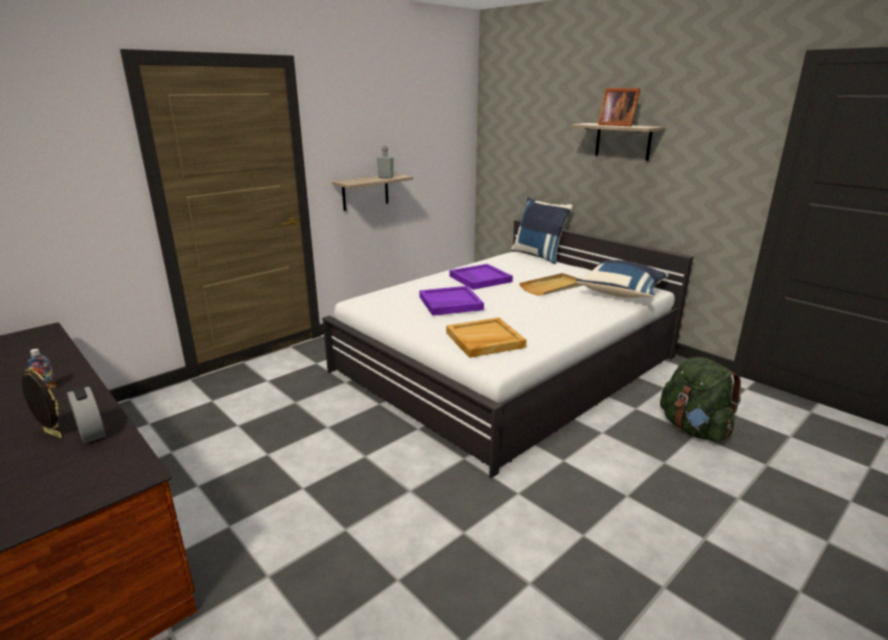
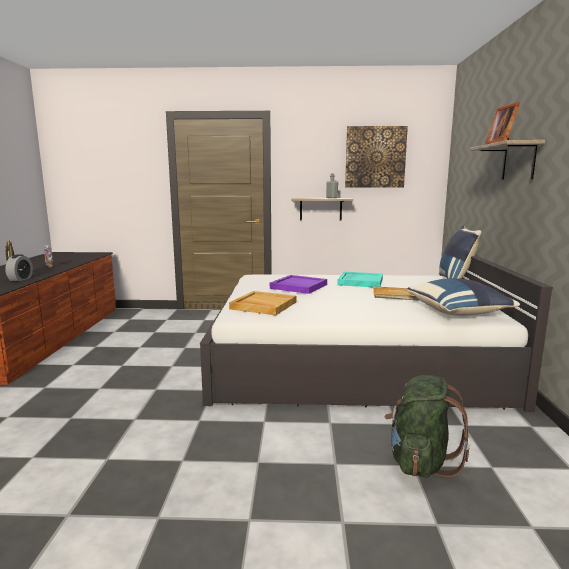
camera: 45 degrees right, 10 degrees down
purple tray [449,264,513,290] -> turquoise tray [337,272,383,287]
none -> picture [345,126,408,187]

